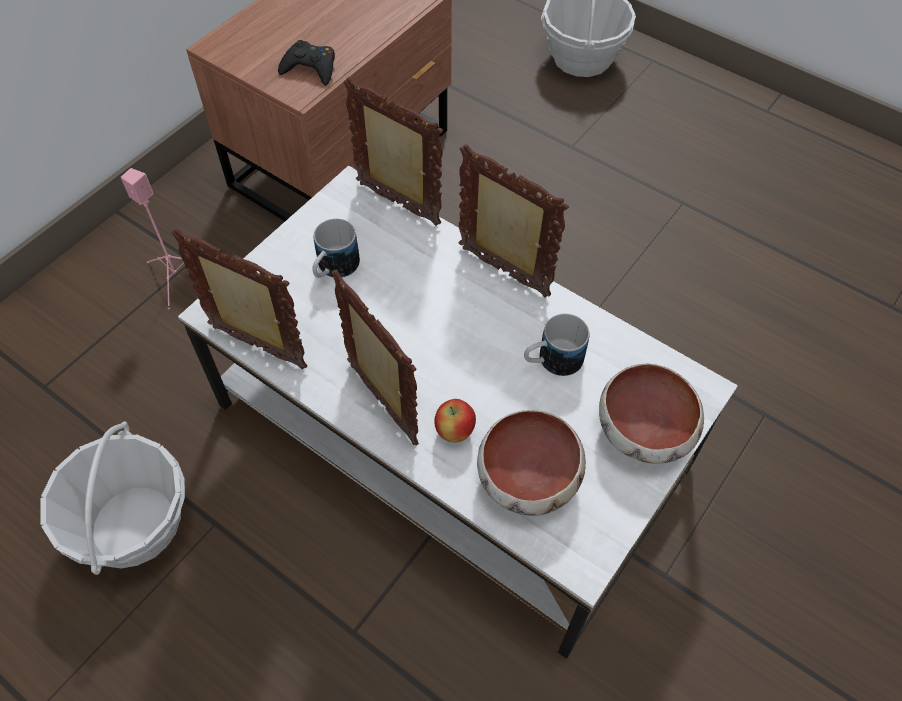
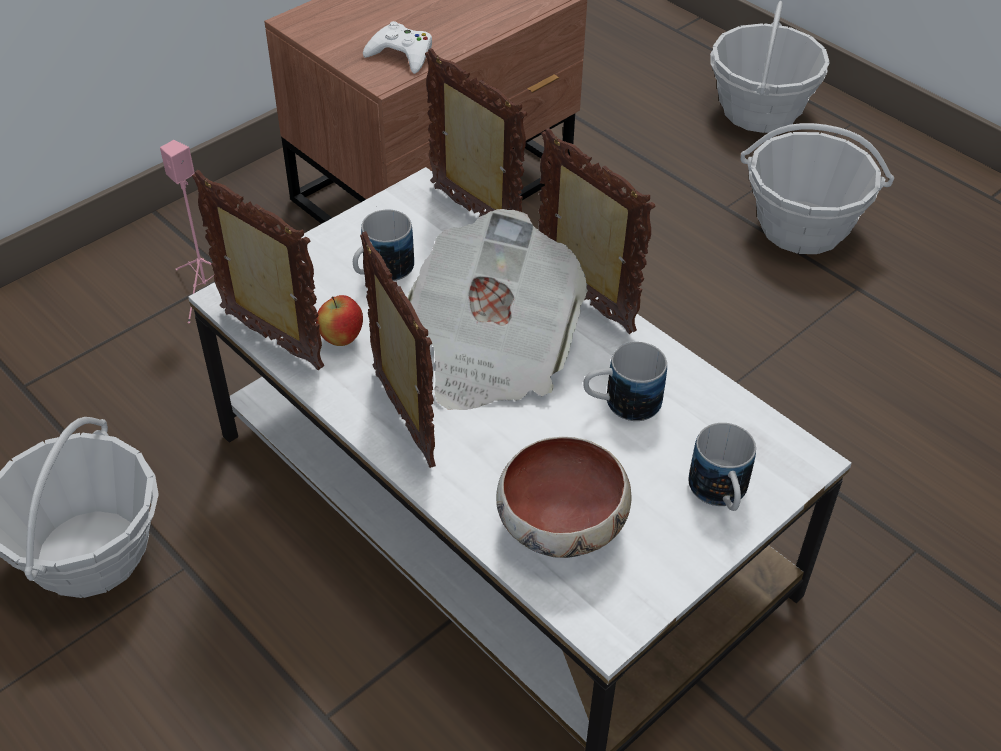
camera: 10 degrees right, 10 degrees down
black game controller [278,40,335,86] -> white game controller [363,21,432,74]
apple [435,399,476,442] -> apple moved to [316,295,363,346]
bowl [599,364,704,464] -> mug [688,423,756,511]
none -> newspaper [408,209,588,410]
none -> basket [741,123,894,254]

